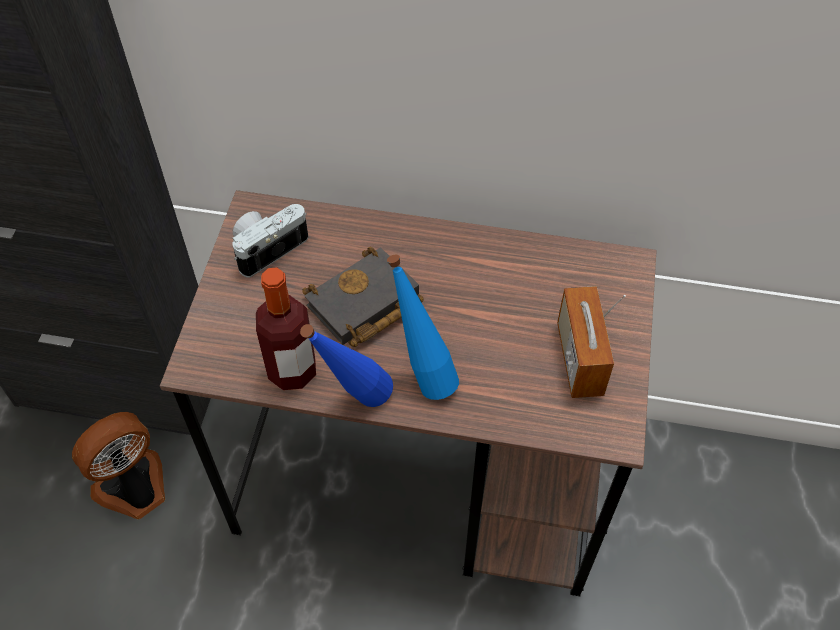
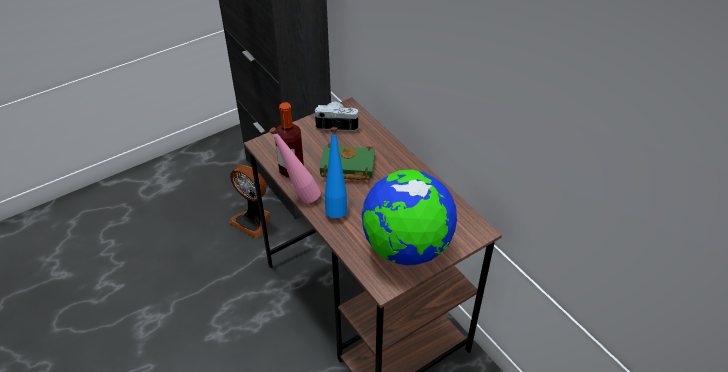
camera: 45 degrees right, 10 degrees down
fan [72,412,165,520] -> fan turned 150 degrees counterclockwise [229,165,270,238]
blue bottle [300,324,393,407] -> pink bottle [269,127,321,203]
black book [302,247,424,347] -> green book [320,144,375,180]
radio [557,286,626,398] -> globe [362,170,457,265]

